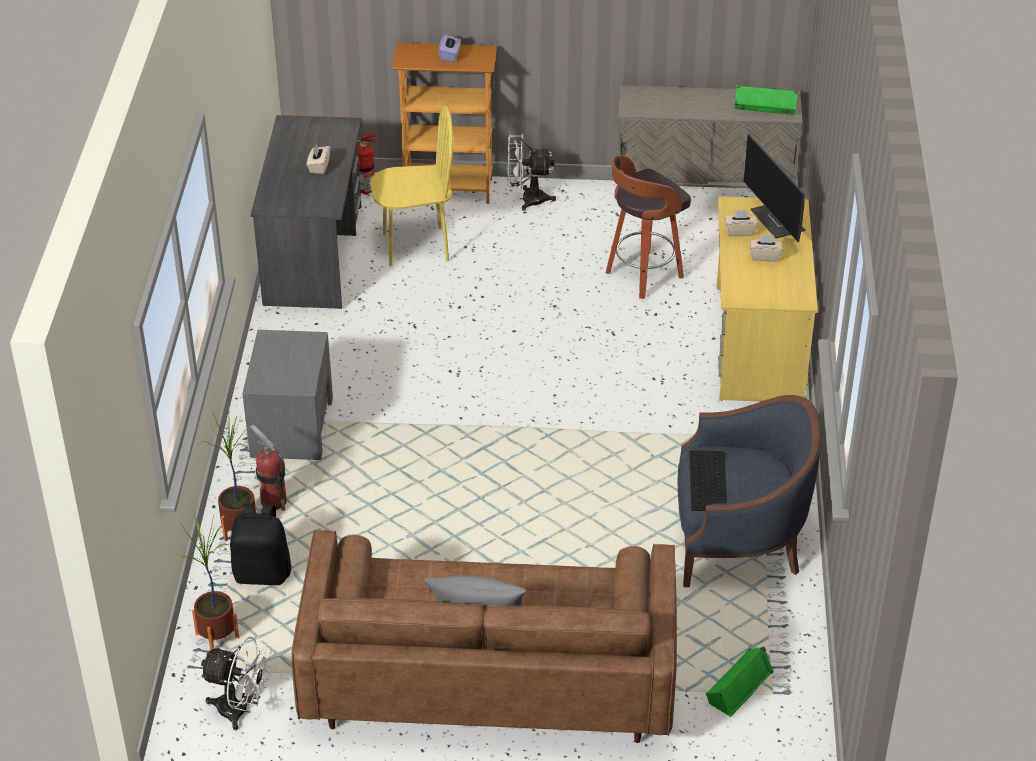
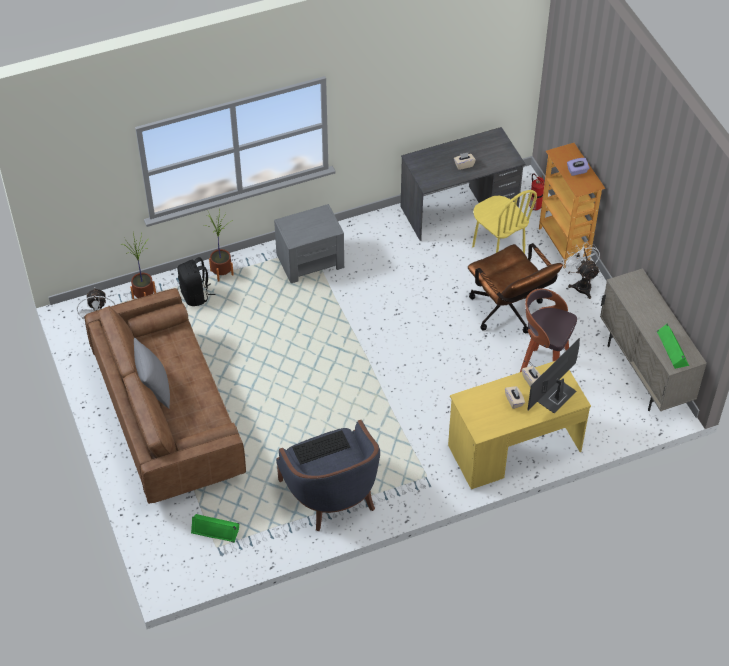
camera: 65 degrees right, 10 degrees up
fire extinguisher [250,424,287,511] -> none
none -> brown office chair [468,243,563,333]

